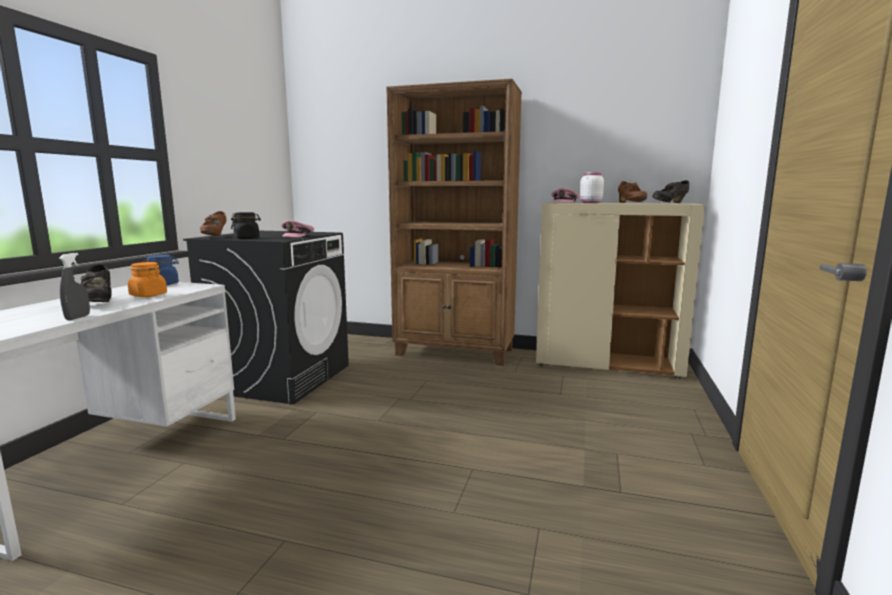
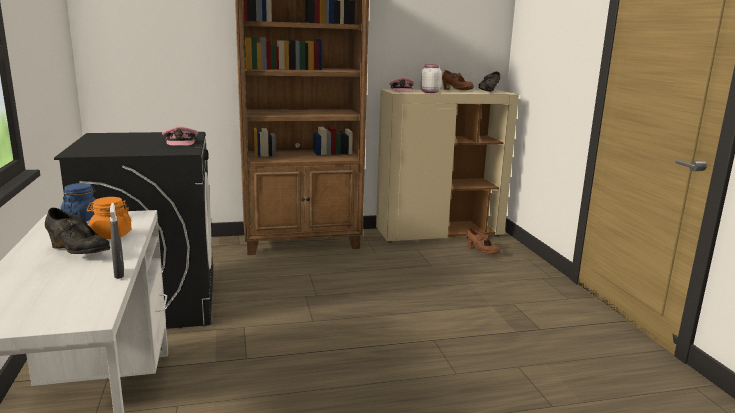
camera: 30 degrees left, 5 degrees up
brown shoe [200,211,226,236] -> brown shoe moved to [466,228,501,253]
black jar [231,212,261,239] -> none

